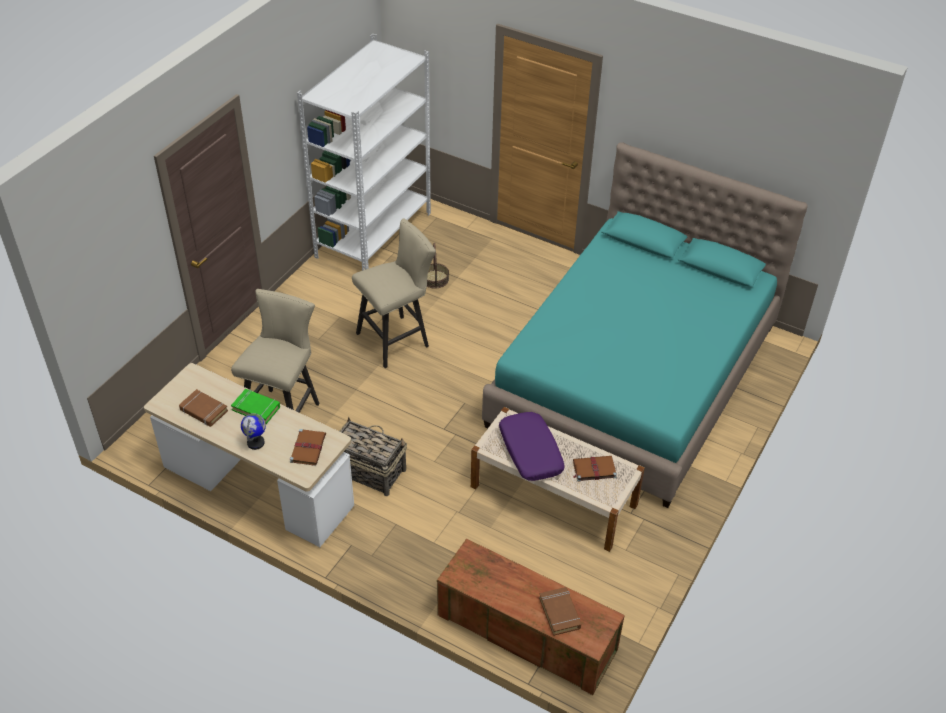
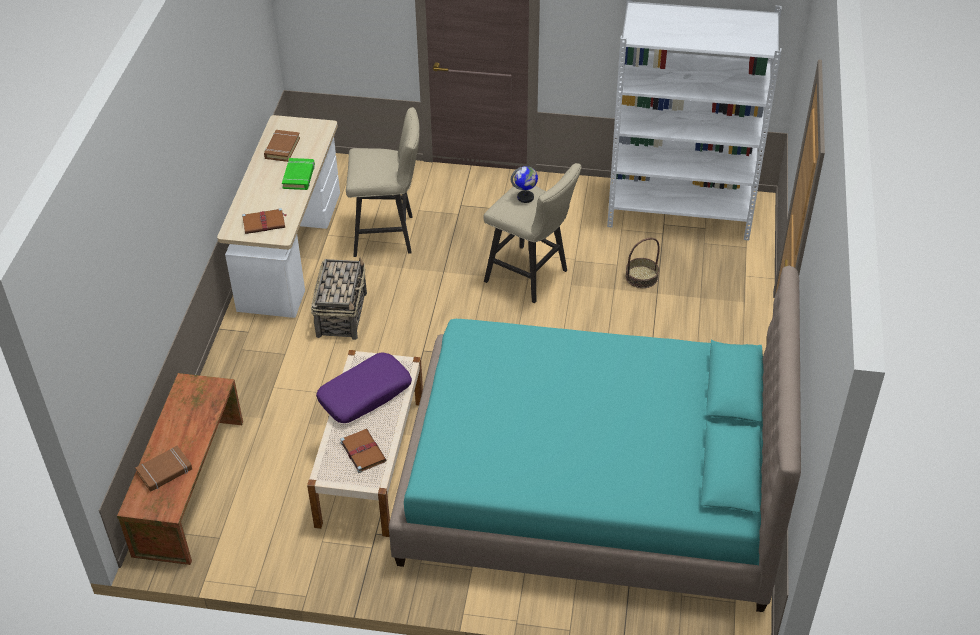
camera: 70 degrees right, 0 degrees up
globe [241,413,266,450] -> globe moved to [511,166,538,203]

